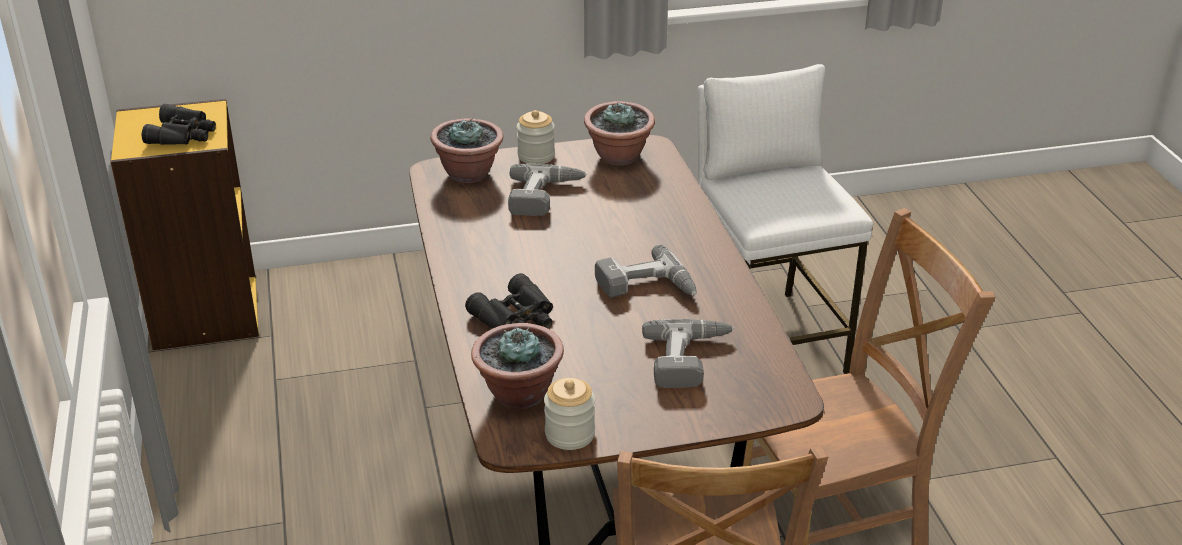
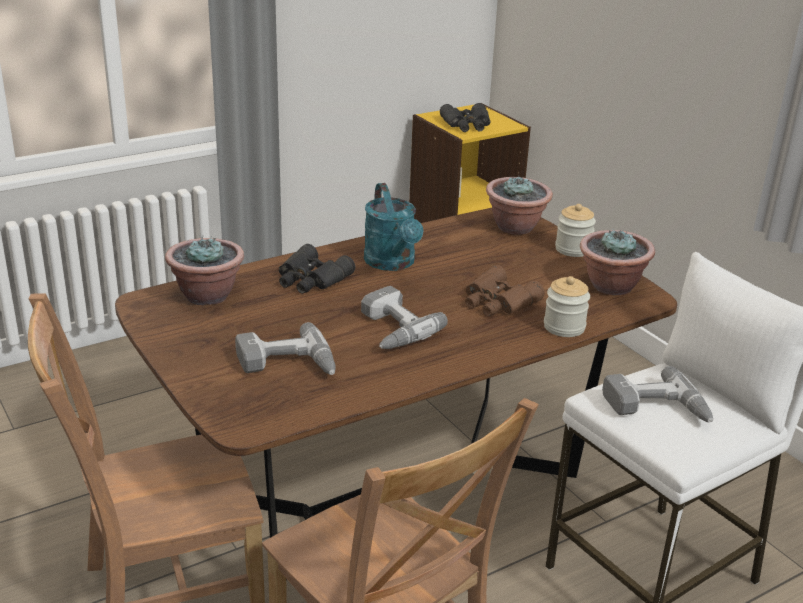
camera: 70 degrees right, 5 degrees down
power drill [508,164,587,216] -> power drill moved to [602,366,713,423]
jar [544,378,595,450] -> jar moved to [544,276,590,337]
none -> turquoise watering can [364,183,423,271]
none -> brown binoculars [465,265,545,316]

